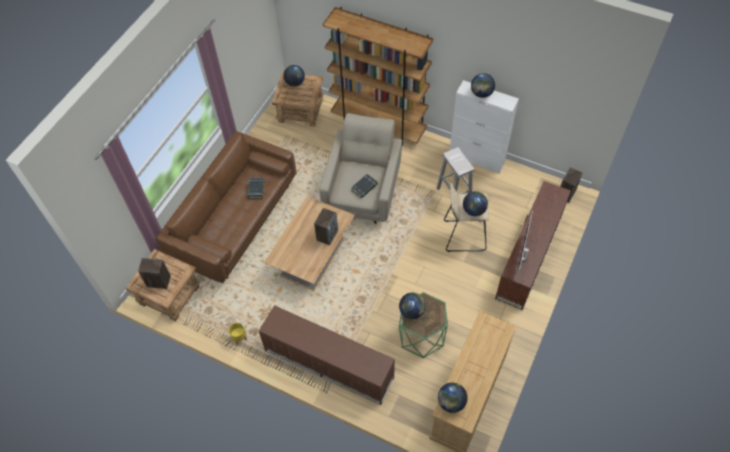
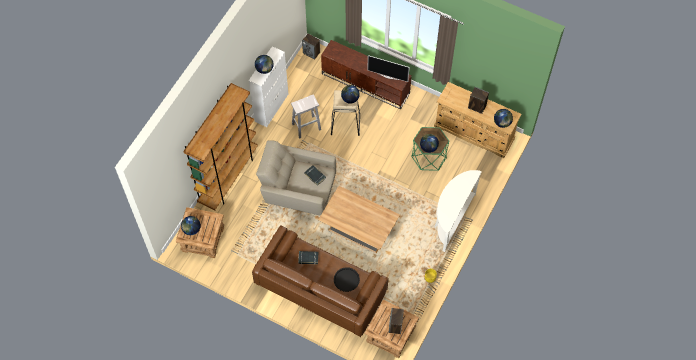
camera: 90 degrees left, 5 degrees up
brown tv stand [259,305,395,405] -> white console table [434,170,482,252]
speaker [314,208,338,246] -> speaker moved to [468,87,489,114]
none -> black tray [334,267,360,292]

